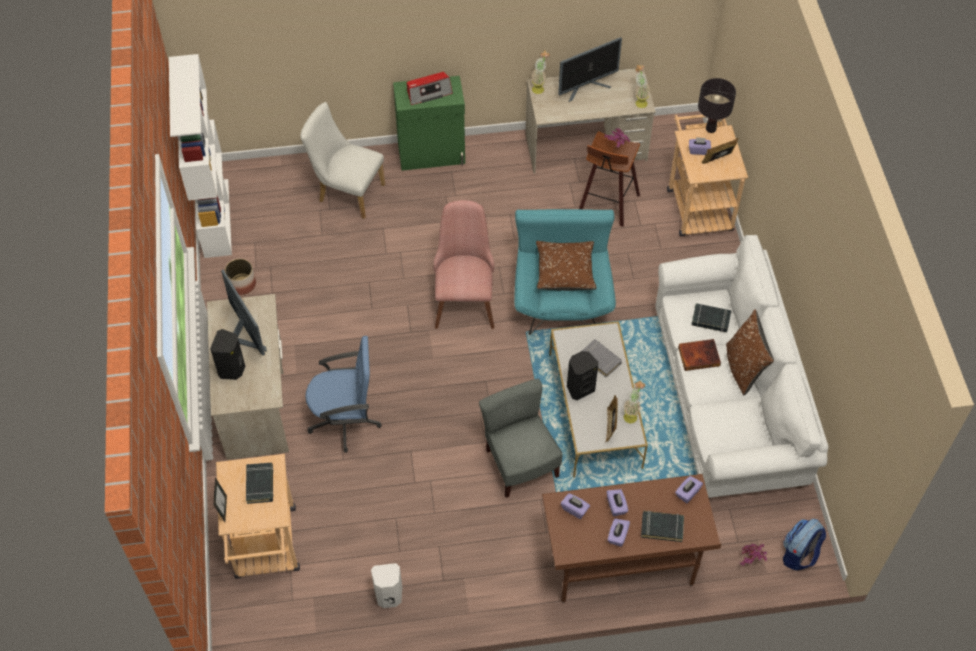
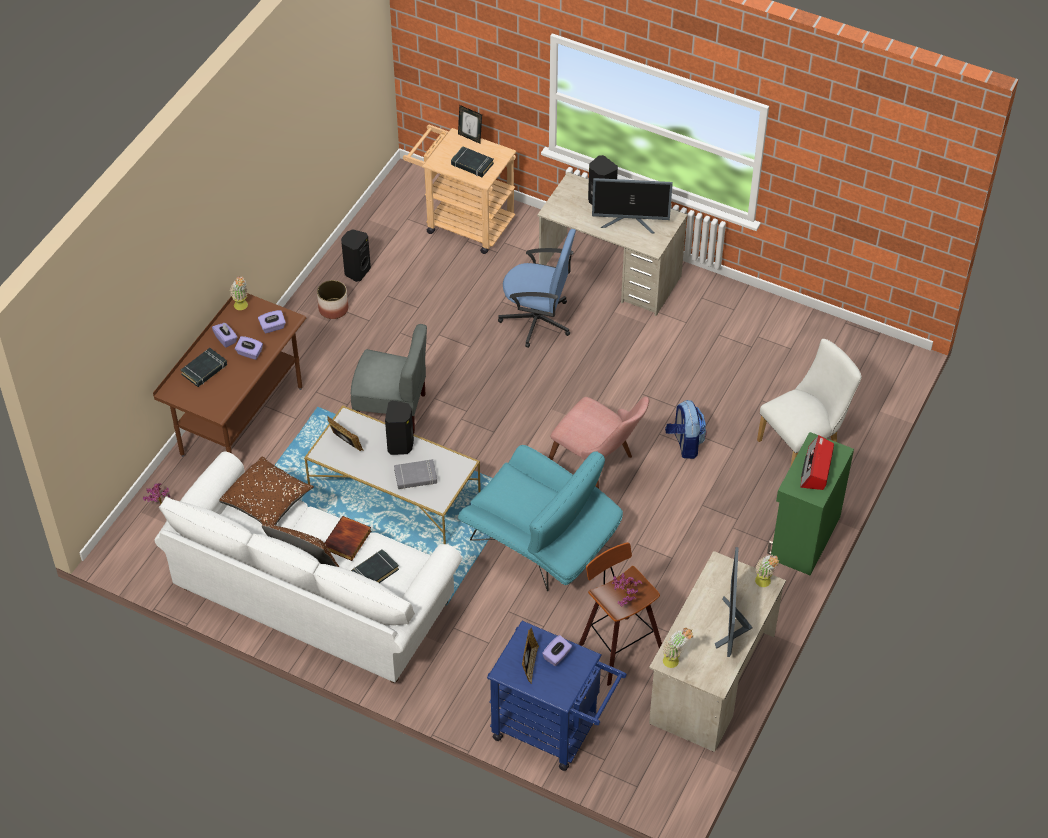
camera: 125 degrees right, 5 degrees down
white bookcase [169,54,232,258] -> none
planter [225,259,256,295] -> planter moved to [317,280,348,319]
blue office chair [305,336,382,453] -> blue office chair turned 105 degrees counterclockwise [498,229,576,348]
white speaker [371,563,402,608] -> black speaker [341,229,371,282]
brown pillow [536,241,597,291] -> brown pillow moved to [219,457,314,526]
potted plant [624,380,645,423] -> potted plant moved to [230,276,248,310]
beige cart [667,115,748,236] -> blue cart [487,621,627,771]
purple tissue box [675,476,703,503] -> none
black table lamp [698,78,736,133] -> none
backpack [783,519,826,571] -> backpack moved to [665,400,707,459]

